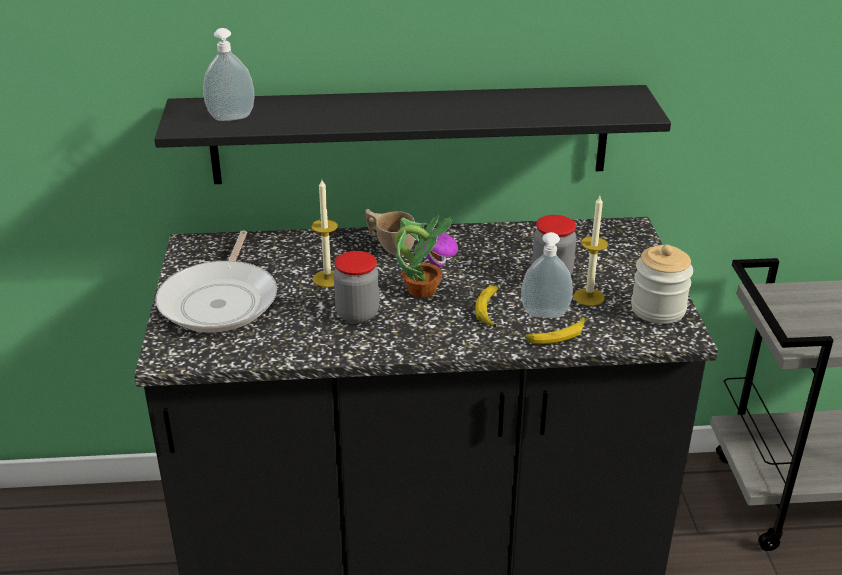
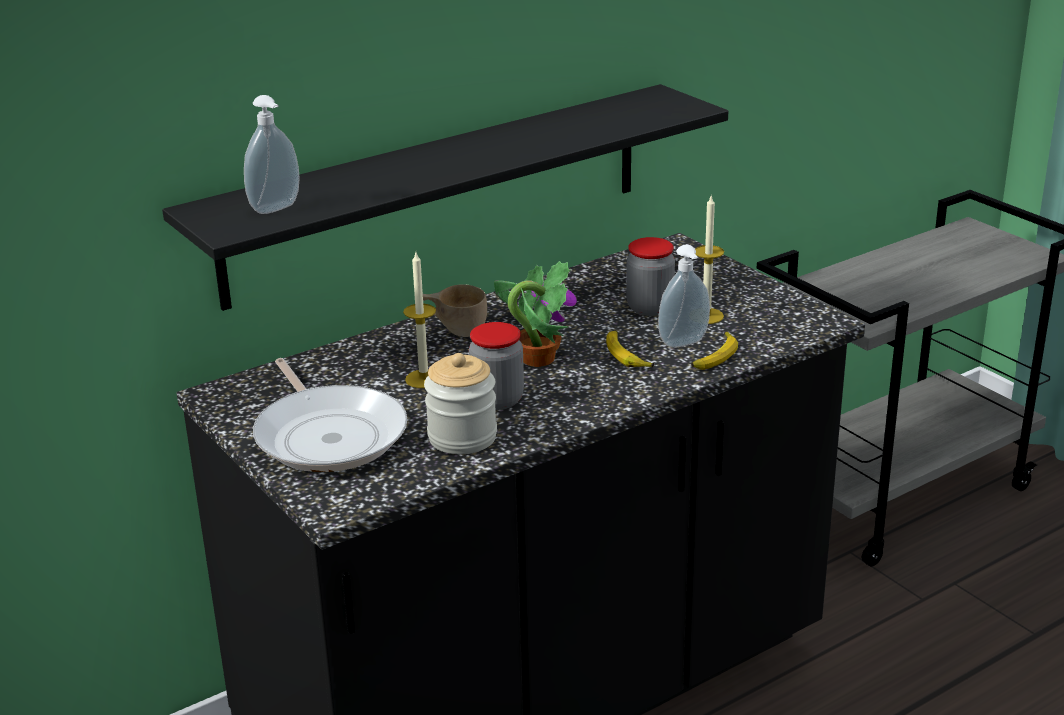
camera: 30 degrees left, 5 degrees down
jar [631,245,693,324] -> jar moved to [424,353,497,454]

